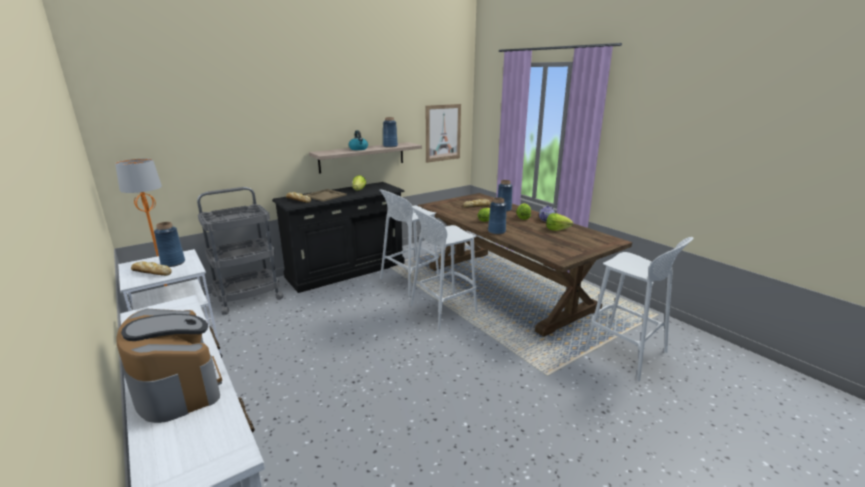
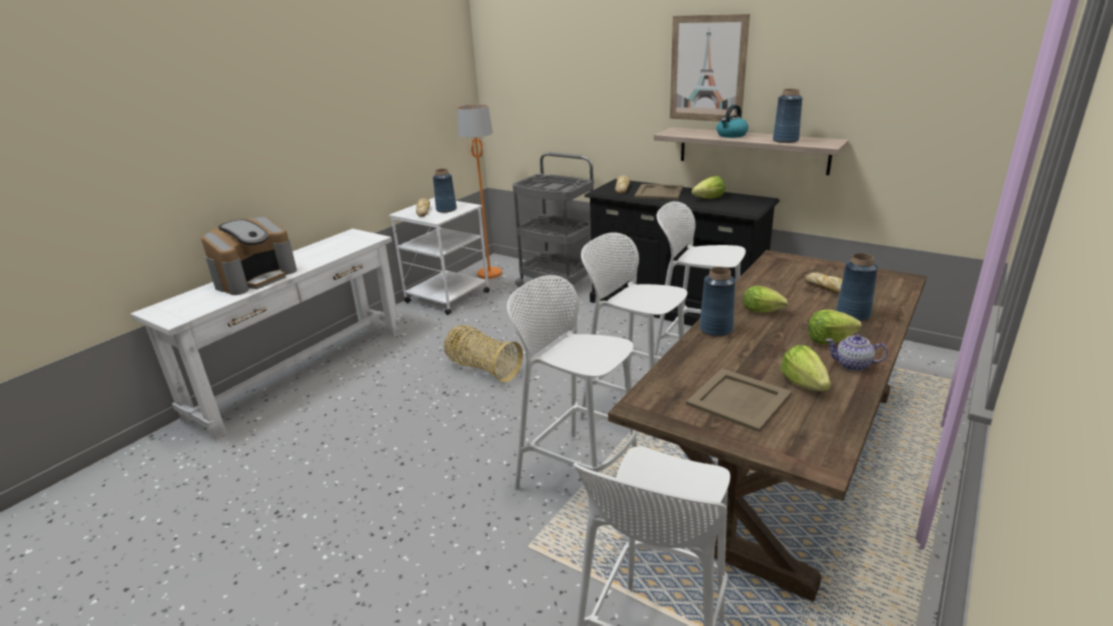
camera: 70 degrees right, 5 degrees up
picture [426,104,461,163] -> picture moved to [670,14,750,122]
none -> basket [444,325,523,382]
none -> white stool [507,275,637,490]
none -> beige tray [686,368,792,432]

